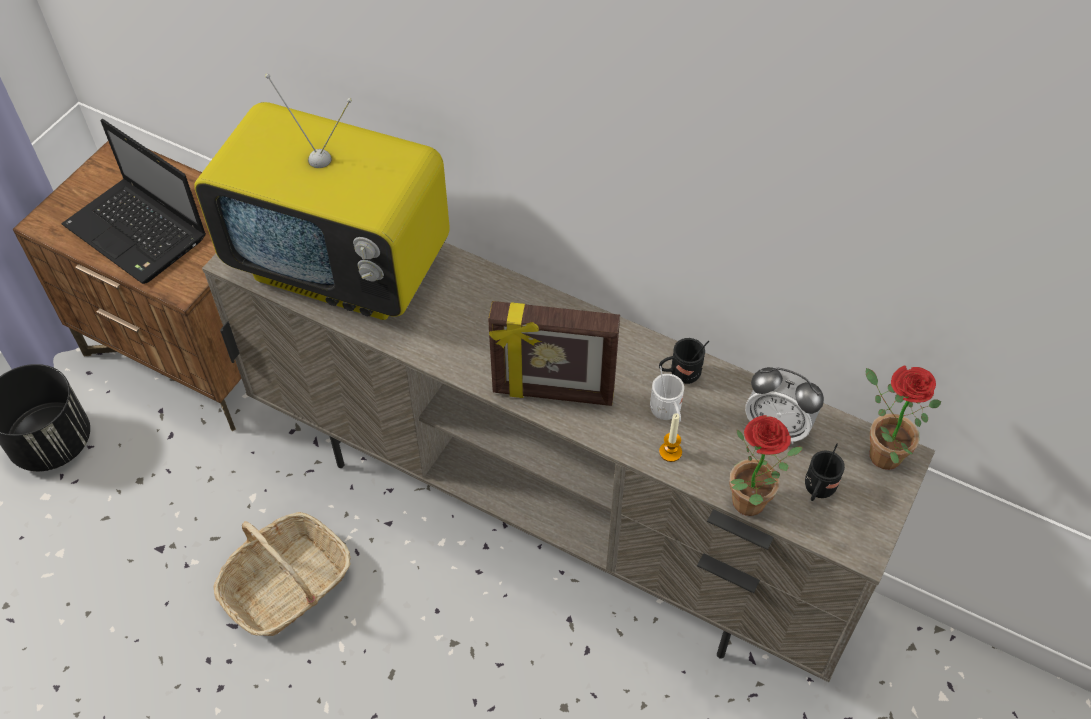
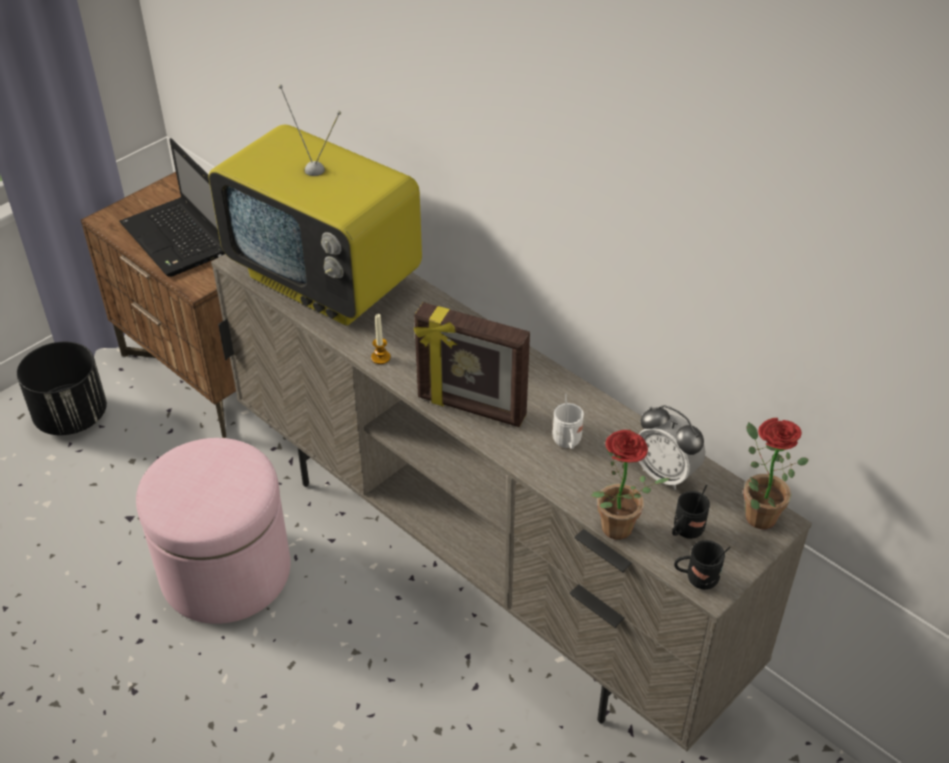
camera: 15 degrees right, 10 degrees down
basket [213,512,351,636] -> pink ottoman [136,438,290,624]
black mug [659,338,709,384] -> black mug moved to [674,540,730,590]
candle [659,413,682,462] -> candle moved to [371,314,391,364]

